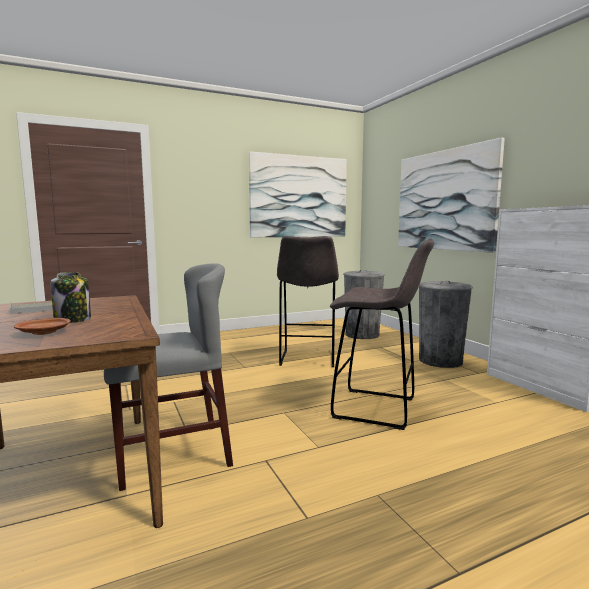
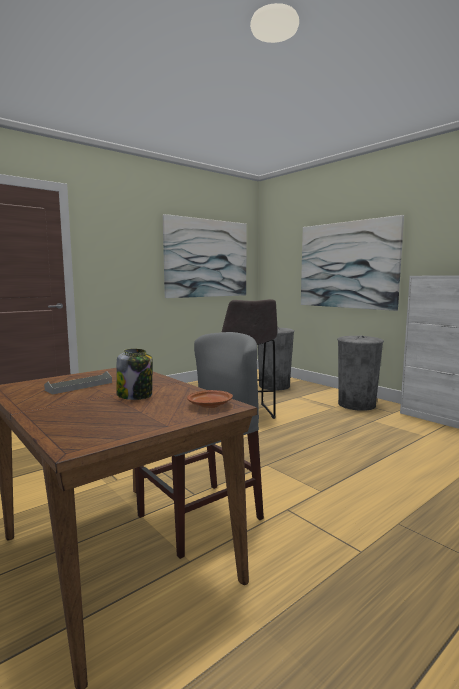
camera: 15 degrees left, 0 degrees up
brown plate [14,318,71,335] -> brown plate moved to [187,390,233,408]
grey stool [330,238,434,430] -> none

